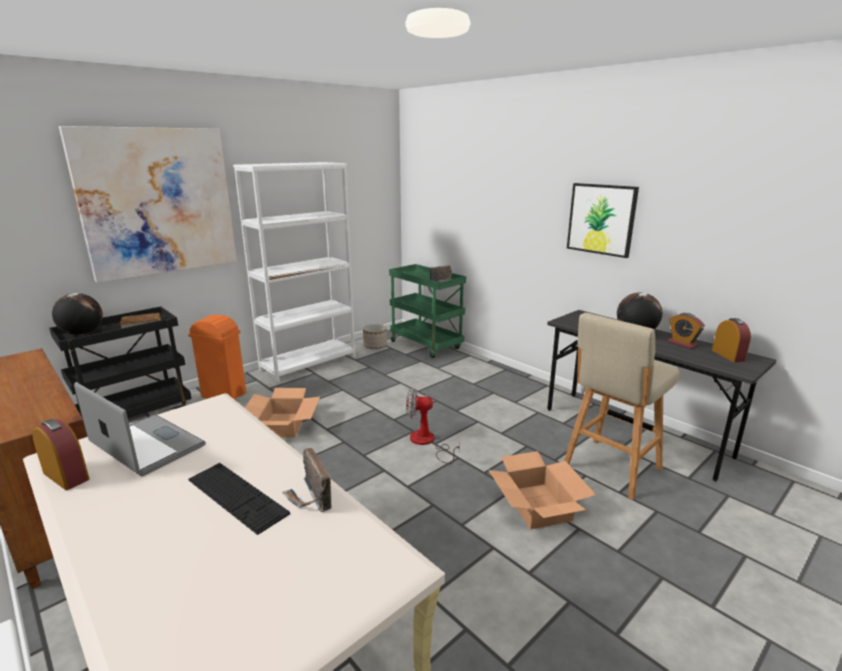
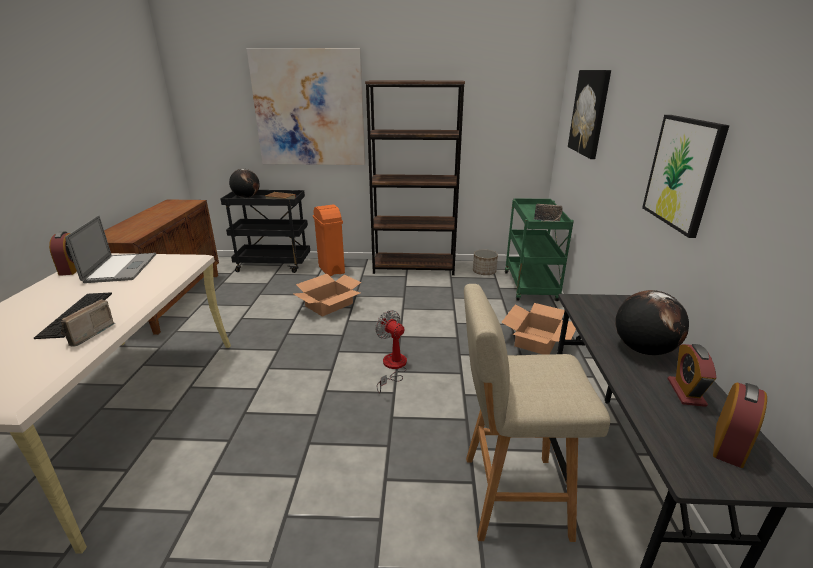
camera: 45 degrees right, 5 degrees up
white bookcase [233,162,356,383] -> brown bookcase [365,80,465,275]
cardboard box [489,451,596,529] -> cardboard box moved to [501,303,576,355]
none -> picture [568,70,611,159]

